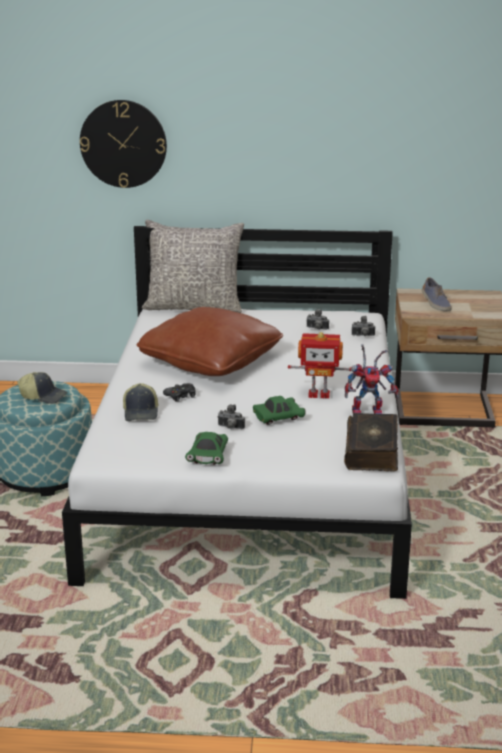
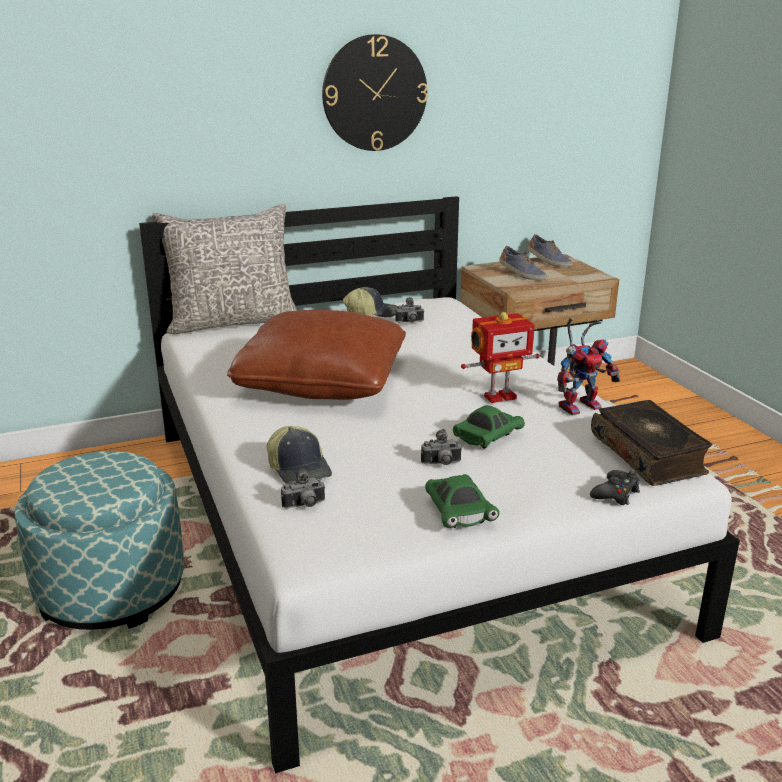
camera: 25 degrees left, 0 degrees up
cap [17,372,67,404] -> cap moved to [343,287,397,317]
wall clock [80,100,167,188] -> wall clock moved to [322,34,428,151]
black game controller [163,383,196,402] -> black game controller moved to [590,470,640,505]
camera [352,316,375,336] -> camera moved to [281,468,325,509]
none -> shoe [528,234,573,267]

